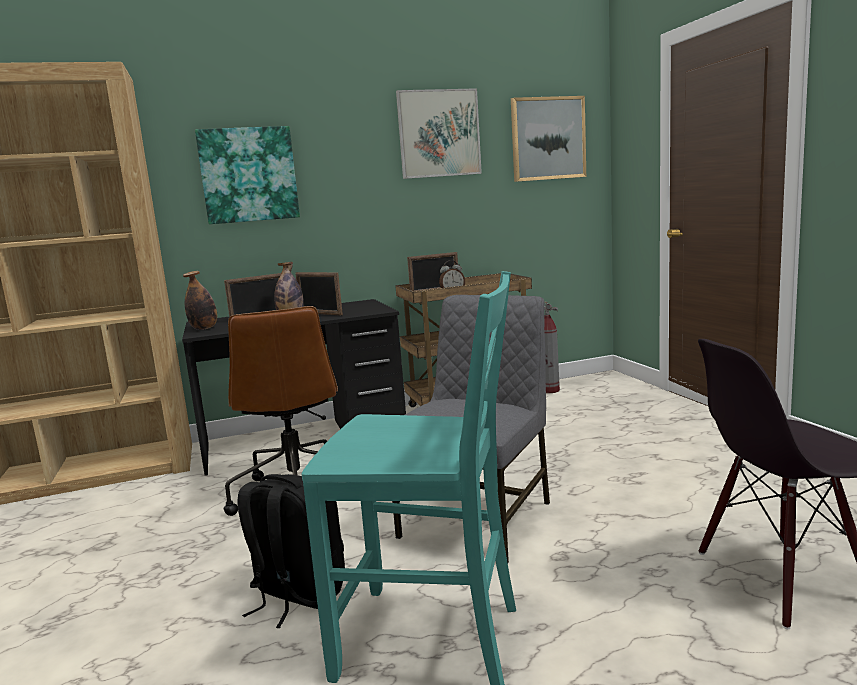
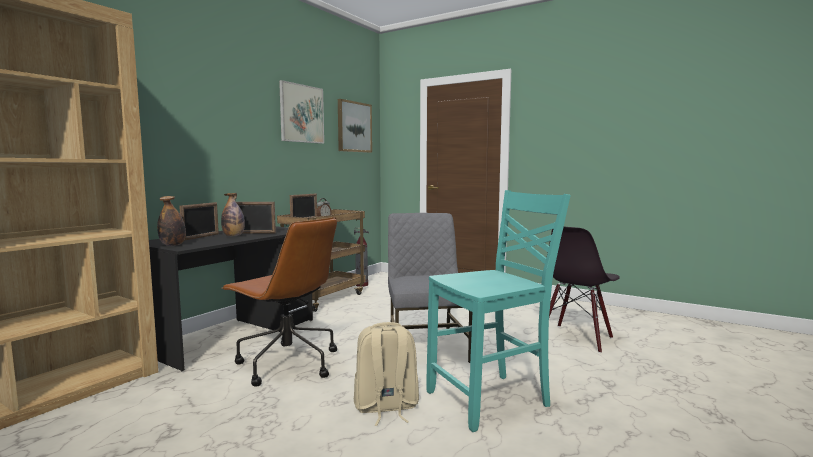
camera: 40 degrees left, 5 degrees down
picture [195,126,300,224] -> none
black backpack [237,474,345,628] -> beige backpack [354,322,419,426]

